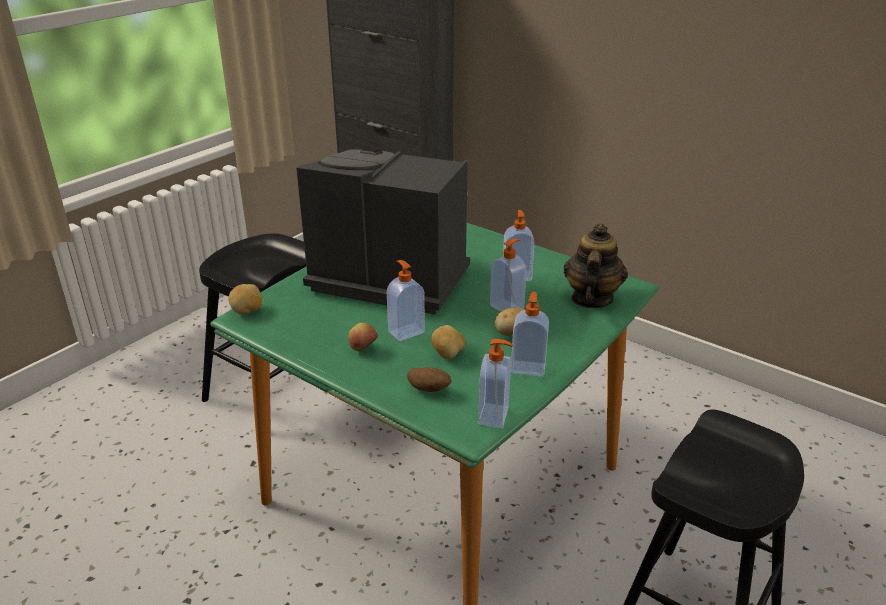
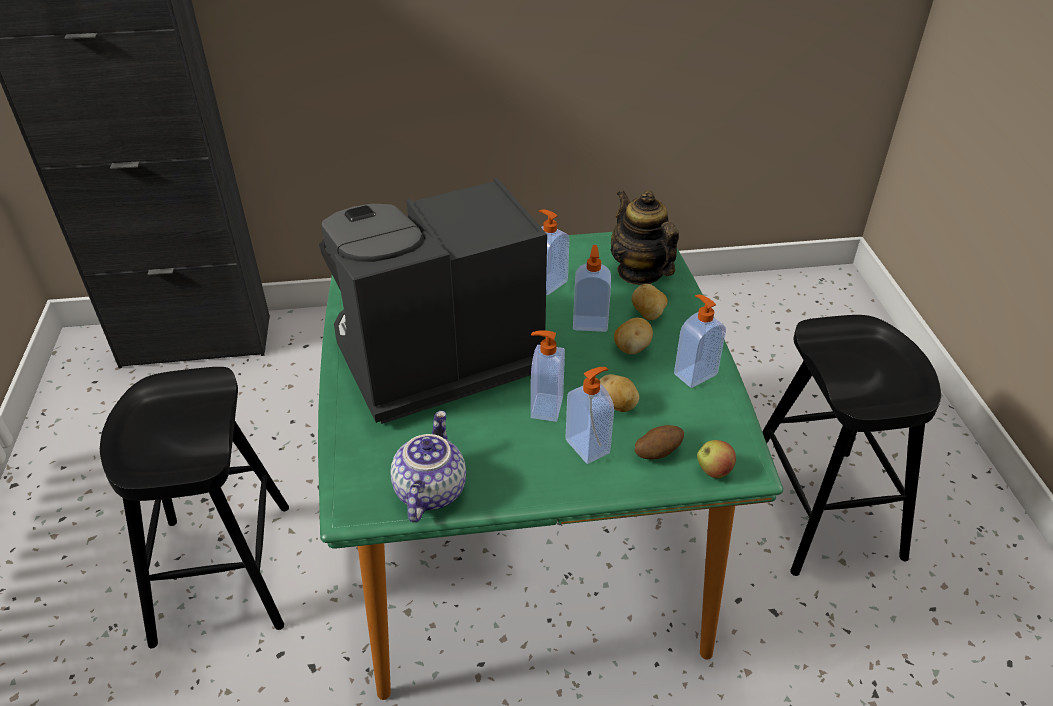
camera: 45 degrees left, 10 degrees up
potato [229,284,262,314] -> potato moved to [632,284,668,320]
apple [349,322,377,351] -> apple moved to [697,440,736,479]
soap dispenser [478,339,513,428] -> soap dispenser moved to [566,367,614,464]
none -> teapot [390,411,466,523]

